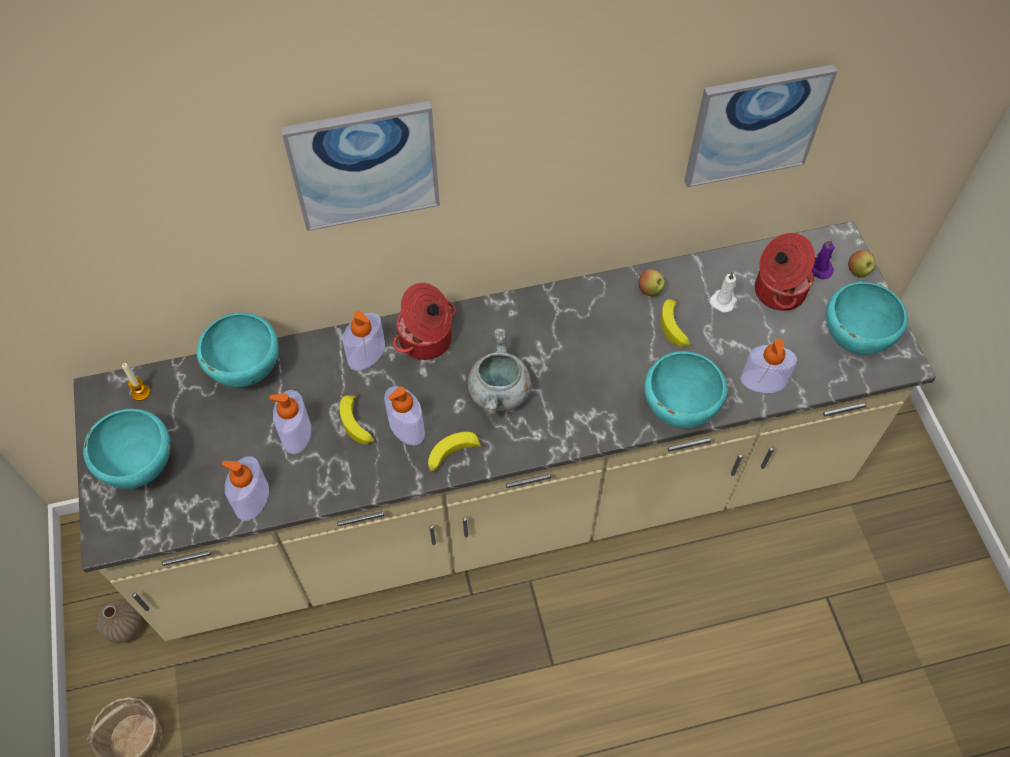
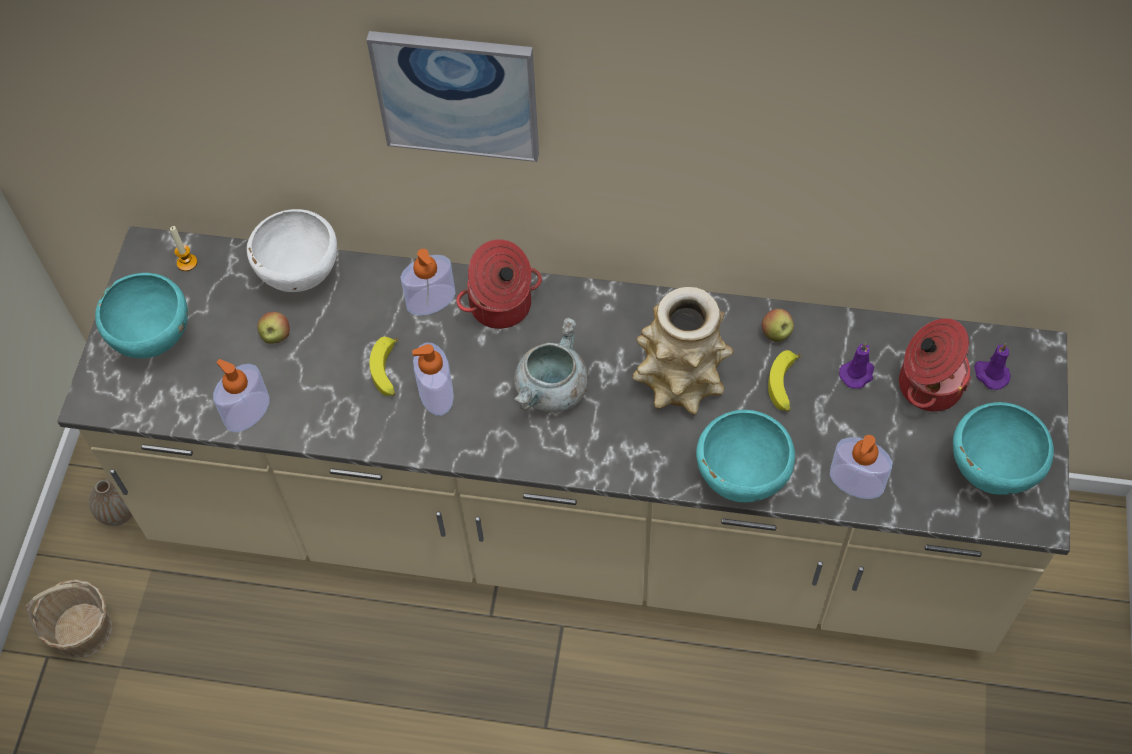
camera: 25 degrees right, 0 degrees up
turquoise bowl [196,313,279,388] -> white bowl [247,209,337,292]
soap dispenser [269,390,311,454] -> none
banana [428,432,483,472] -> none
picture [684,64,837,187] -> none
white candle [710,272,737,313] -> purple candle [839,342,874,389]
apple [848,250,875,278] -> apple moved to [257,312,290,344]
none -> vase [633,287,734,415]

